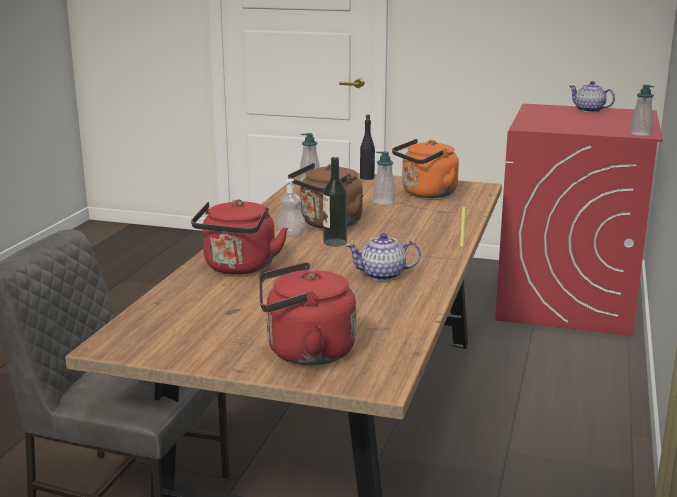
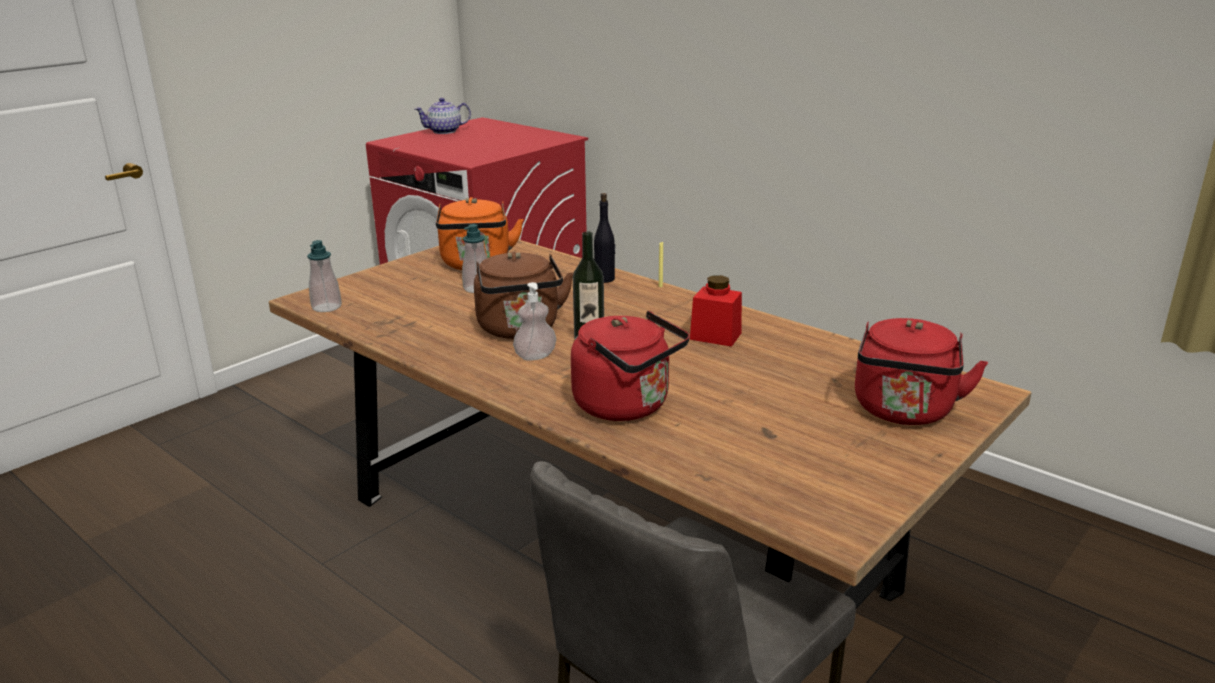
camera: 65 degrees left, 5 degrees up
teapot [346,233,421,281] -> red jar [690,275,742,347]
black bottle [360,115,375,180] -> black bottle moved to [594,193,615,283]
soap dispenser [630,85,654,136] -> none

